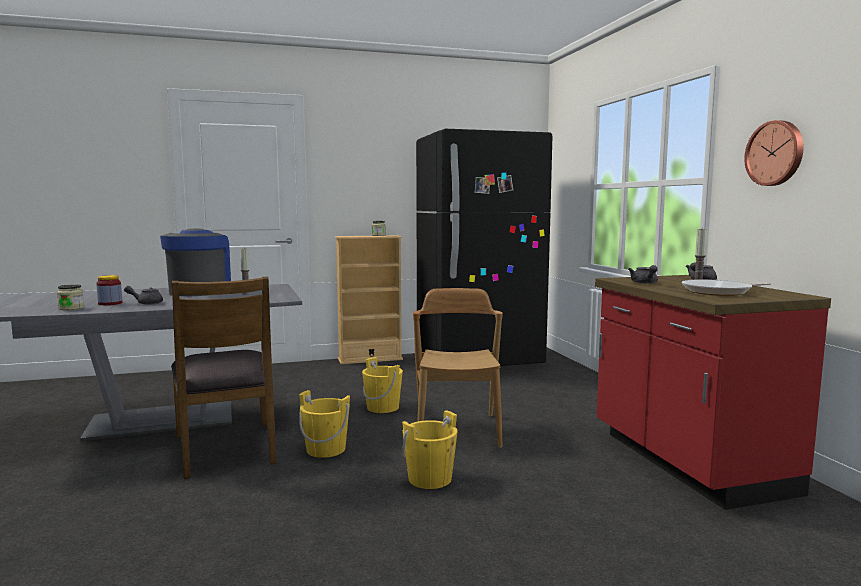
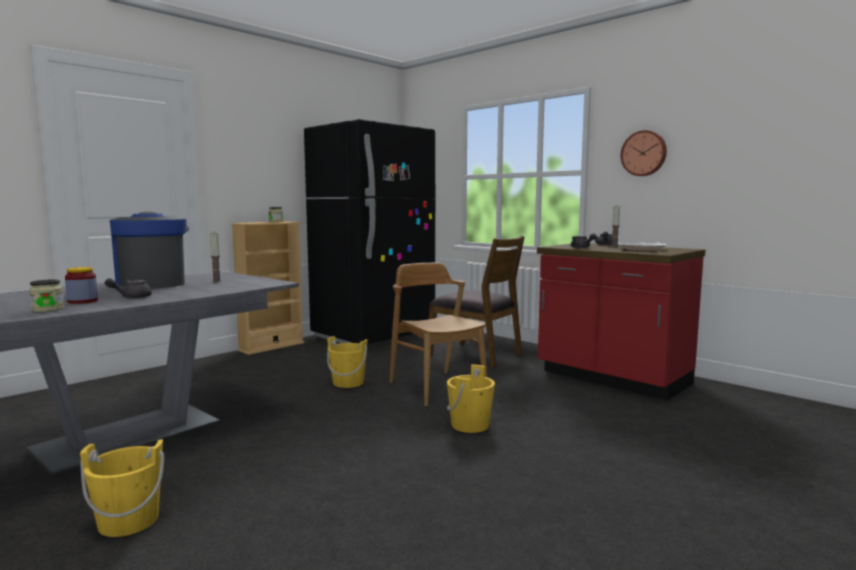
camera: 30 degrees left, 0 degrees up
brown chair [171,277,277,479] -> brown chair moved to [429,236,524,368]
yellow bucket [299,390,350,458] -> yellow bucket moved to [80,439,164,537]

